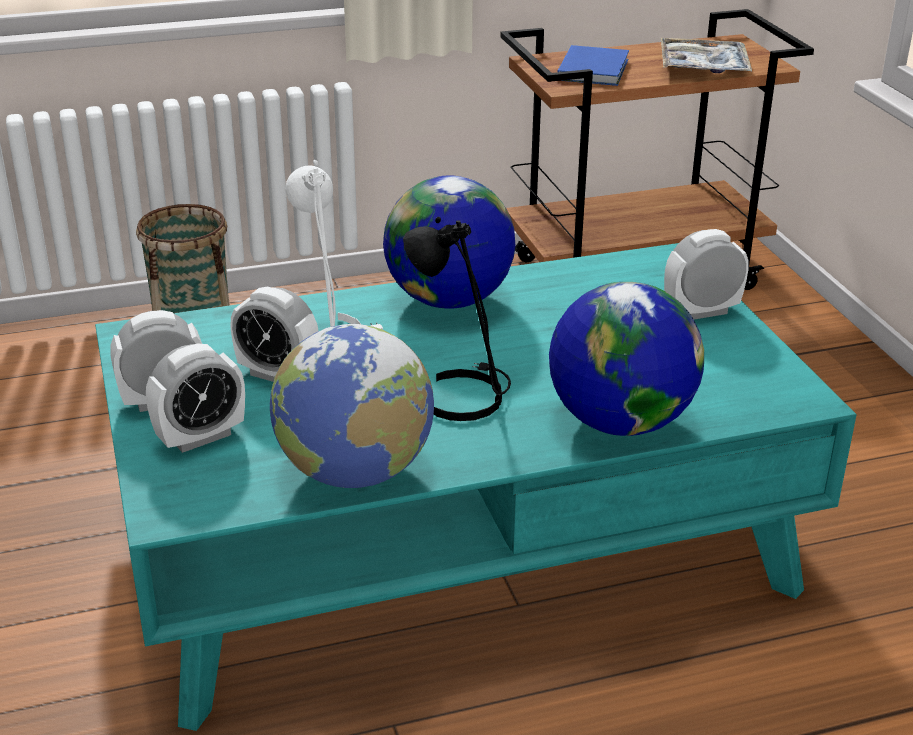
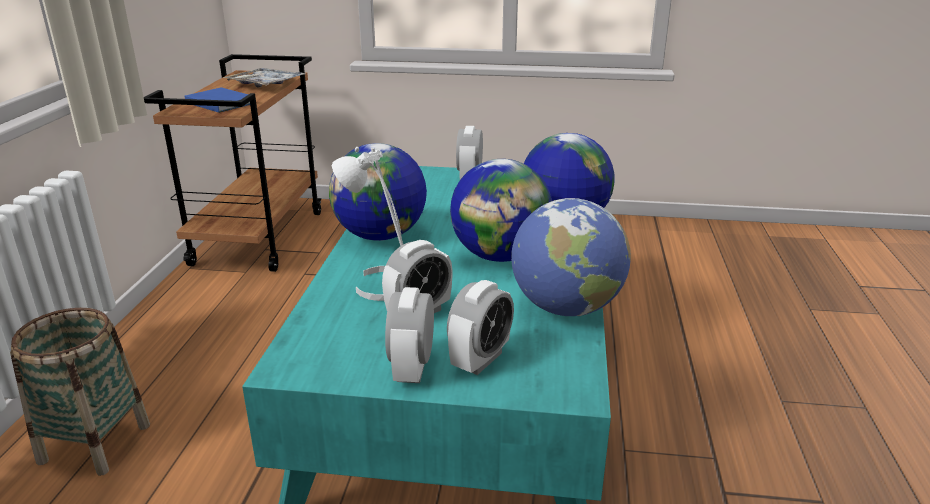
camera: 65 degrees left, 5 degrees down
alarm clock [146,344,245,453] -> alarm clock turned 45 degrees clockwise [447,280,514,375]
black table lamp [403,217,511,421] -> globe [450,159,552,262]

